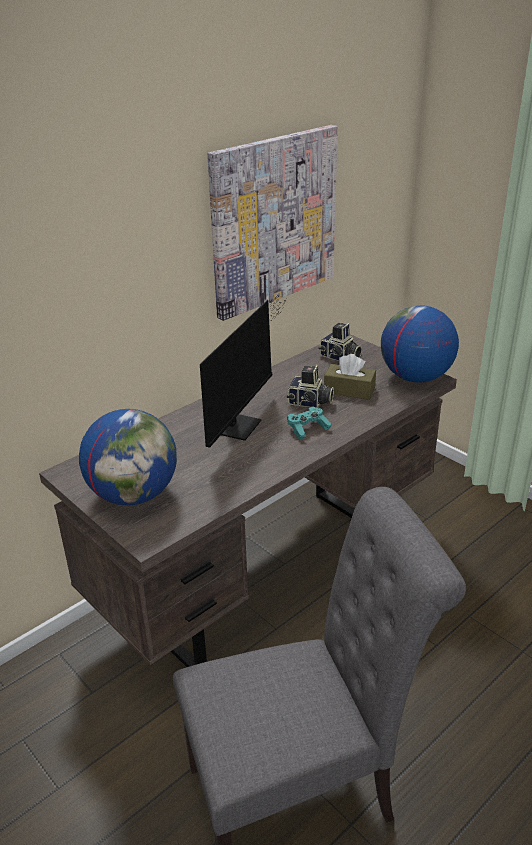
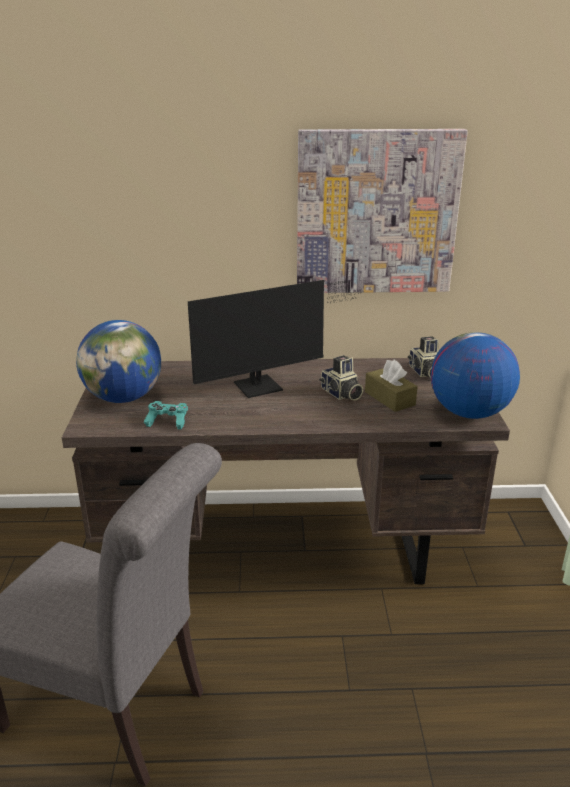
camera: 40 degrees right, 5 degrees down
turquoise game controller [287,406,332,440] -> turquoise game controller moved to [144,401,188,430]

